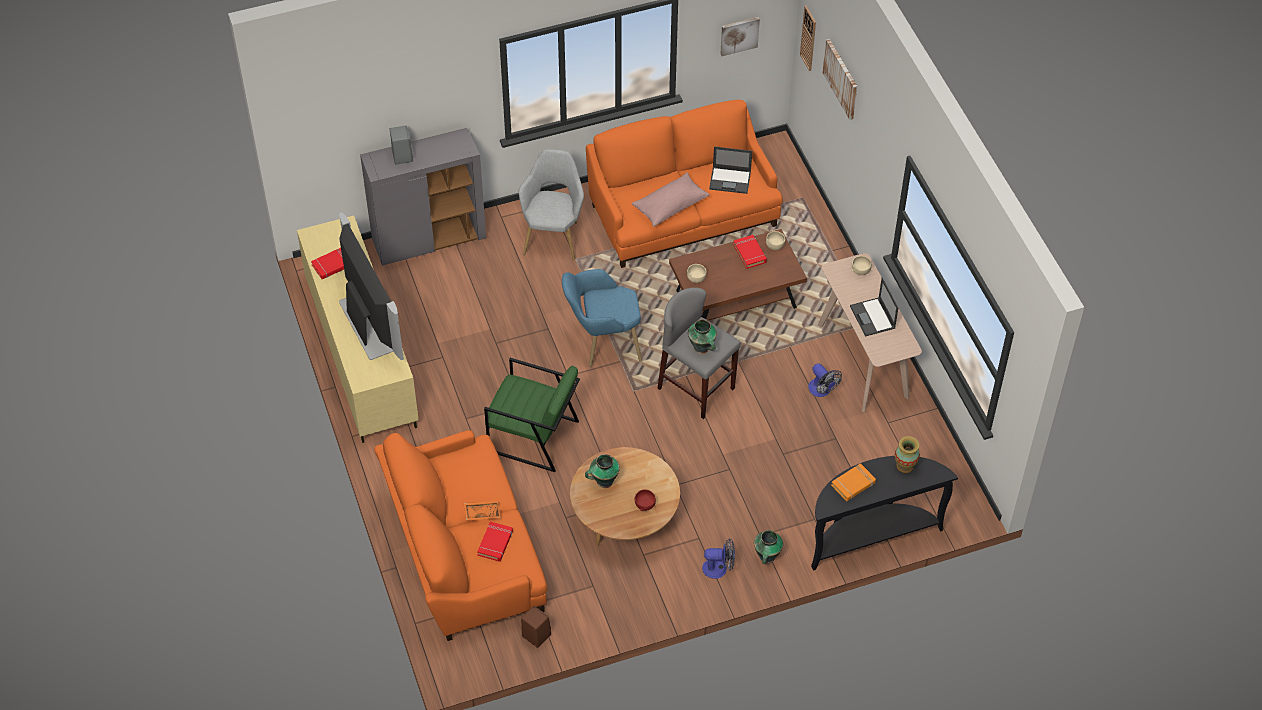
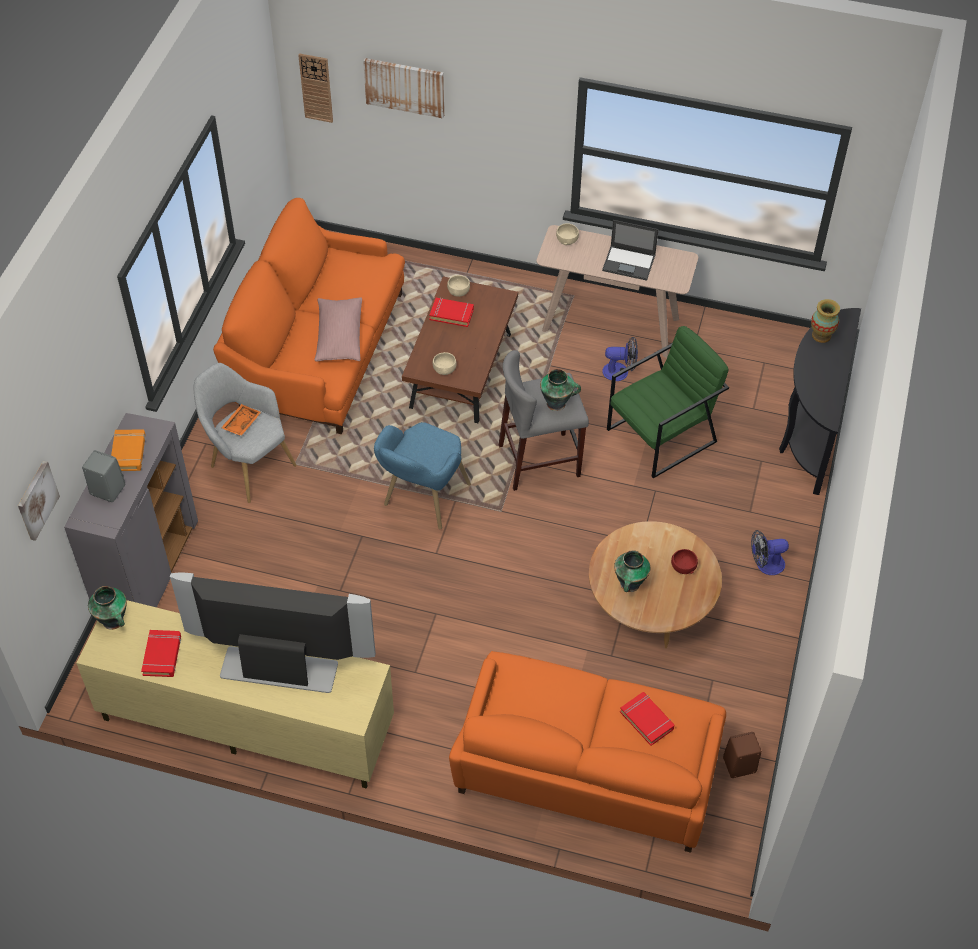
camera: 55 degrees left, 0 degrees up
orange tray [464,501,501,520] -> orange tray moved to [221,404,261,436]
green armchair [484,358,580,472] -> green armchair moved to [607,326,729,478]
fan [702,539,735,579] -> fan turned 135 degrees counterclockwise [751,530,789,575]
laptop [709,147,752,194] -> none
picture [720,17,760,56] -> picture moved to [18,461,60,541]
vase [754,530,783,564] -> vase moved to [88,586,127,630]
orange book [831,463,876,501] -> orange book moved to [111,429,146,471]

